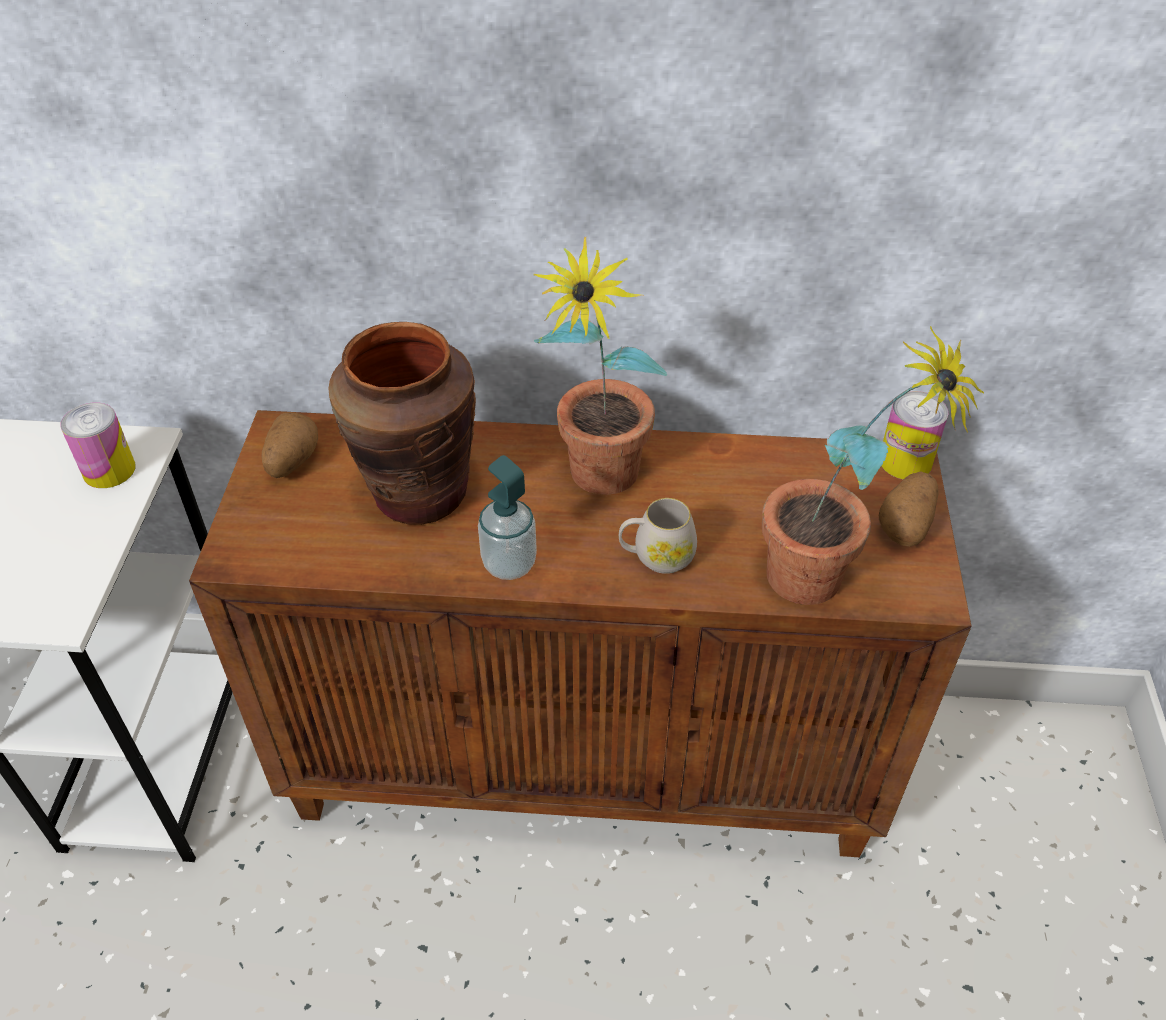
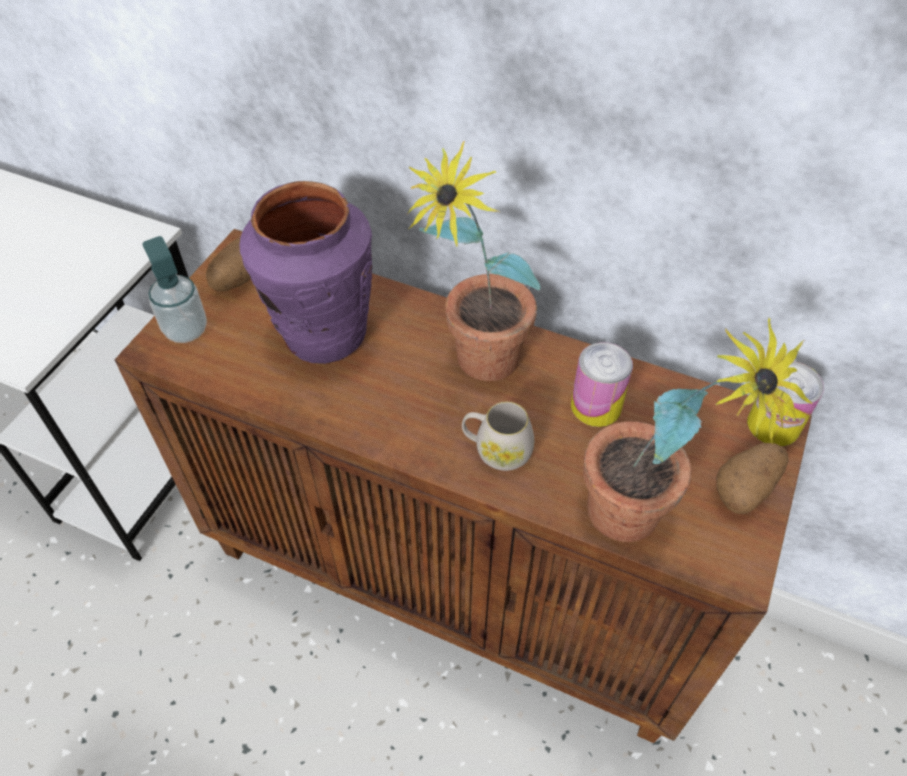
camera: 20 degrees right, 5 degrees up
can [60,403,136,488] -> can moved to [571,342,633,427]
brown vase [328,322,476,525] -> purple vase [239,181,372,364]
soap dispenser [478,455,537,580] -> soap dispenser moved to [142,236,207,343]

